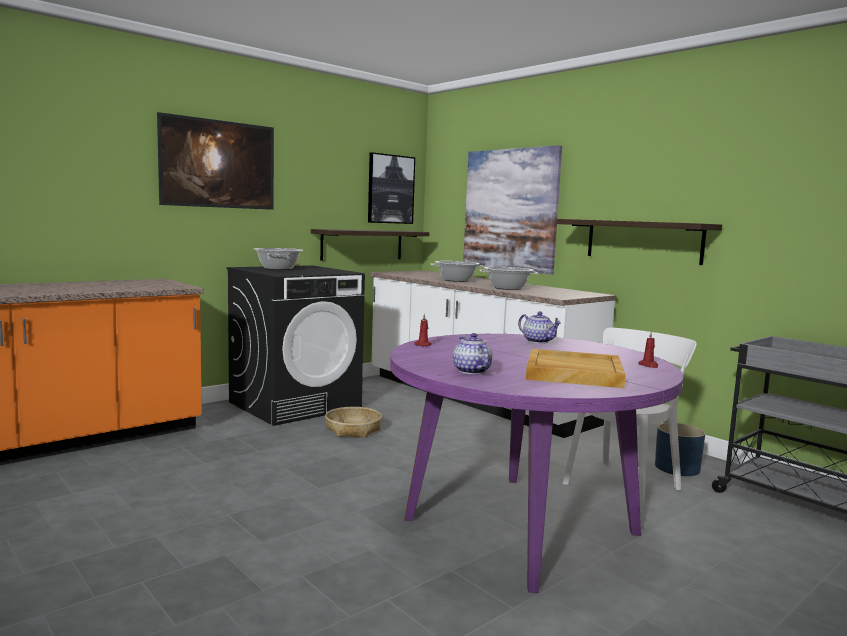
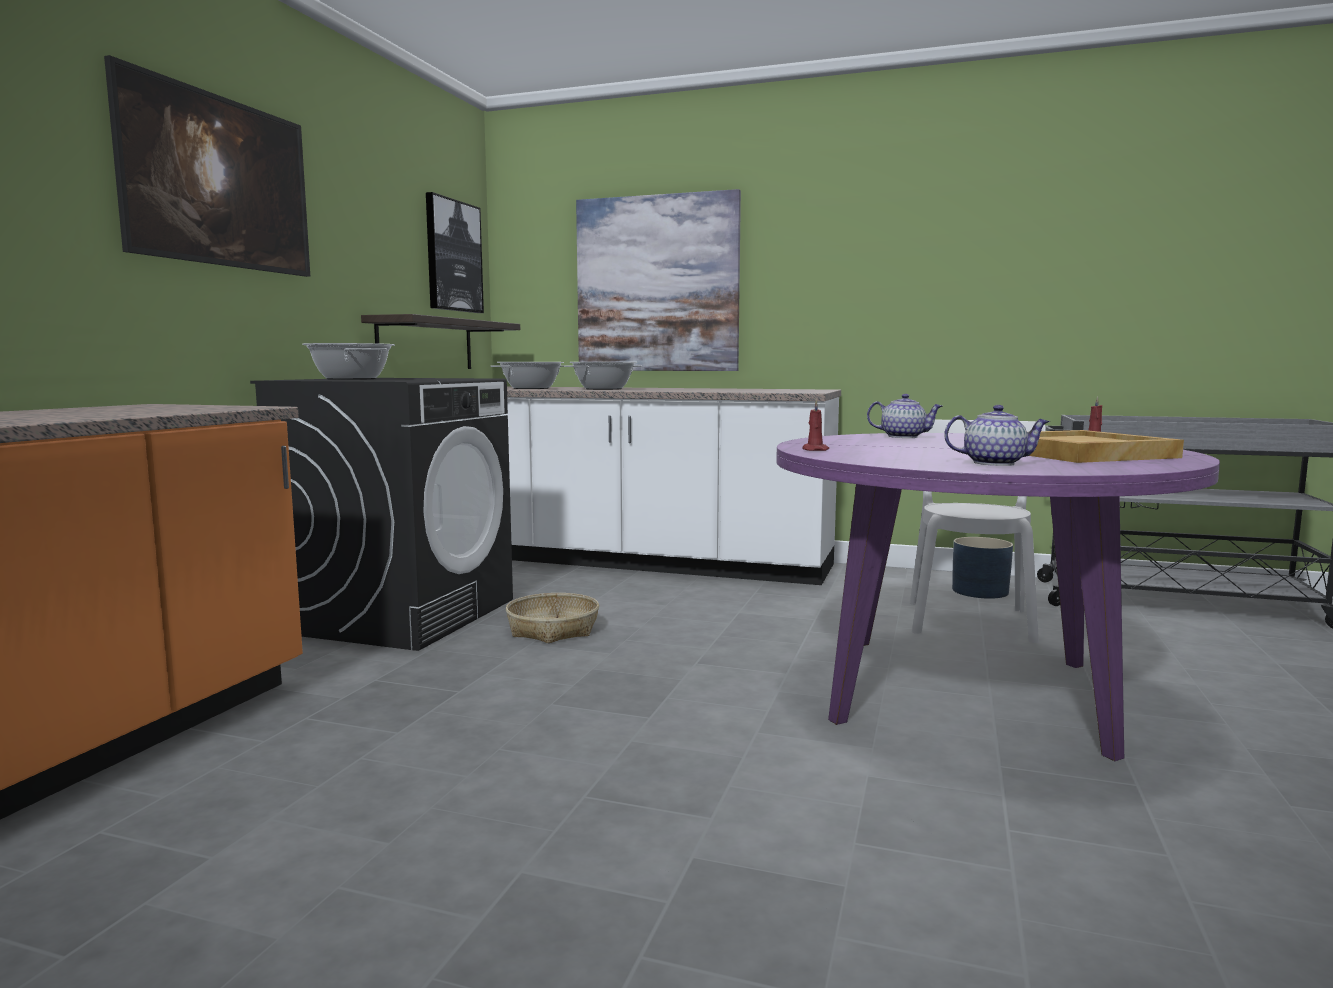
camera: 30 degrees left, 0 degrees up
teapot [453,333,492,374] -> teapot turned 150 degrees clockwise [944,405,1051,466]
cooking pot [479,267,539,290] -> cooking pot moved to [490,362,570,389]
shelf [556,219,722,265] -> none

